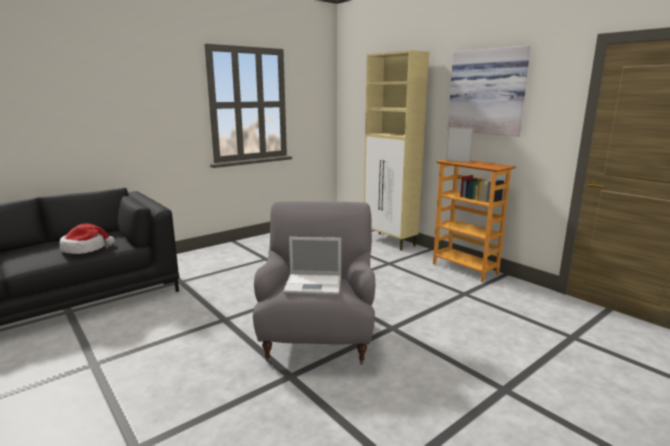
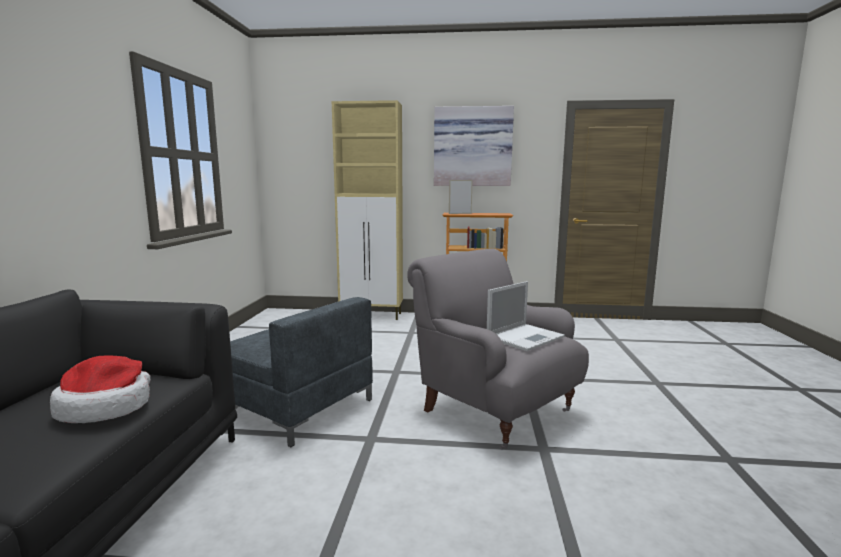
camera: 45 degrees left, 5 degrees down
none -> grey armchair [230,297,373,447]

